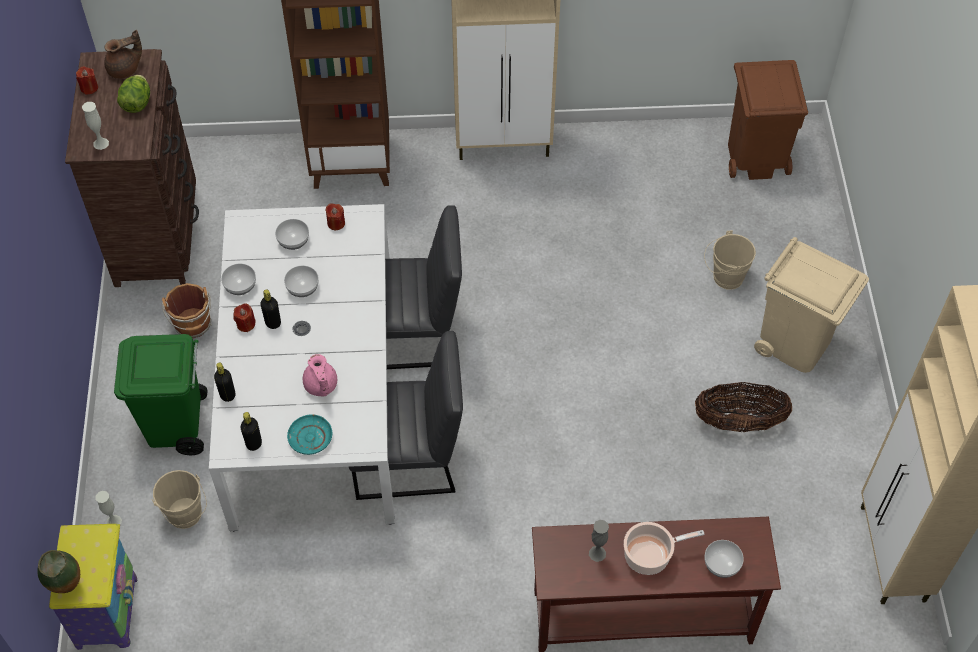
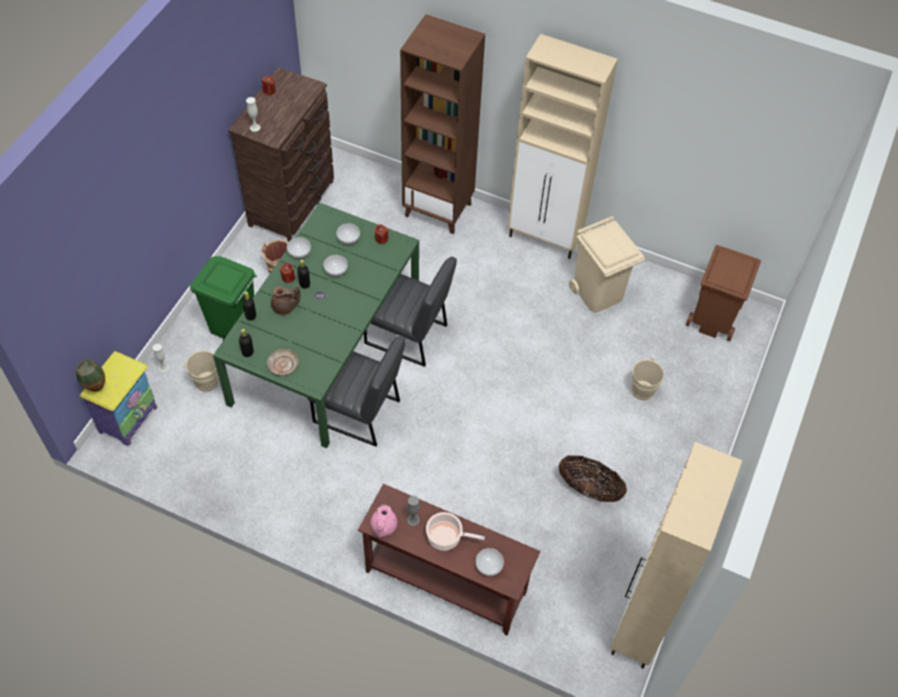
camera: 25 degrees right, 0 degrees up
brown teapot [104,30,142,79] -> brown teapot moved to [271,286,300,315]
lettuce [117,75,150,113] -> none
white dining table [209,204,395,531] -> green dining table [213,203,419,448]
turquoise plate [287,415,332,455] -> beige plate [267,349,299,376]
pink teapot [303,354,337,397] -> pink teapot moved to [370,505,397,538]
beige trash can [754,237,869,373] -> beige trash can moved to [569,216,645,313]

